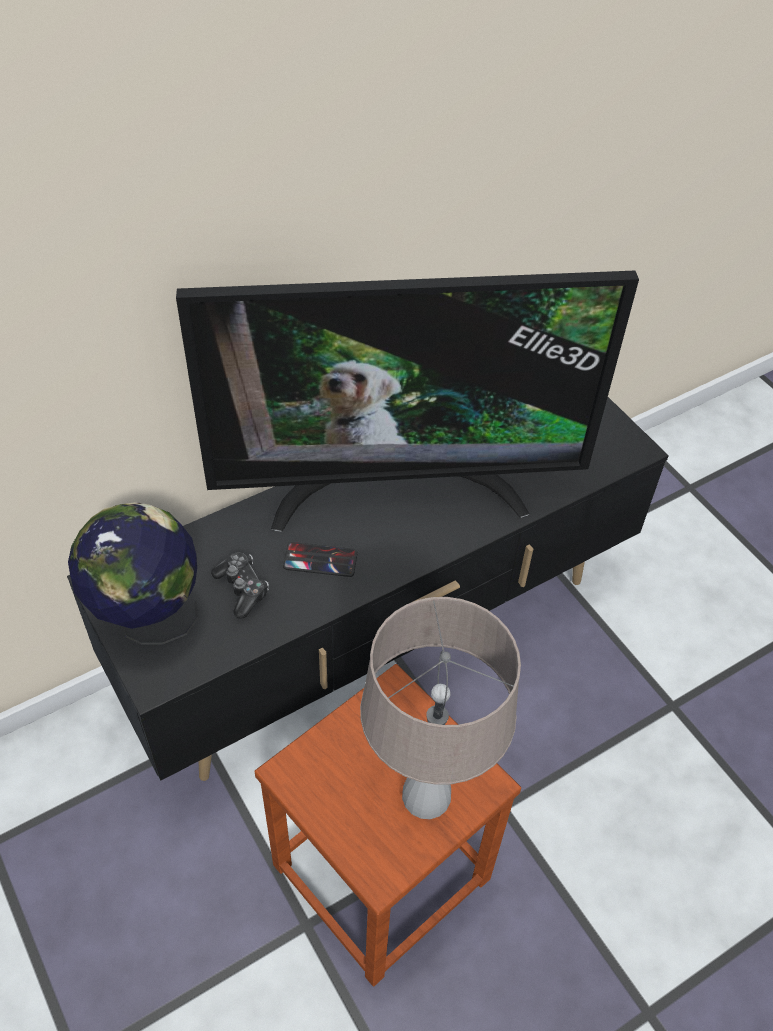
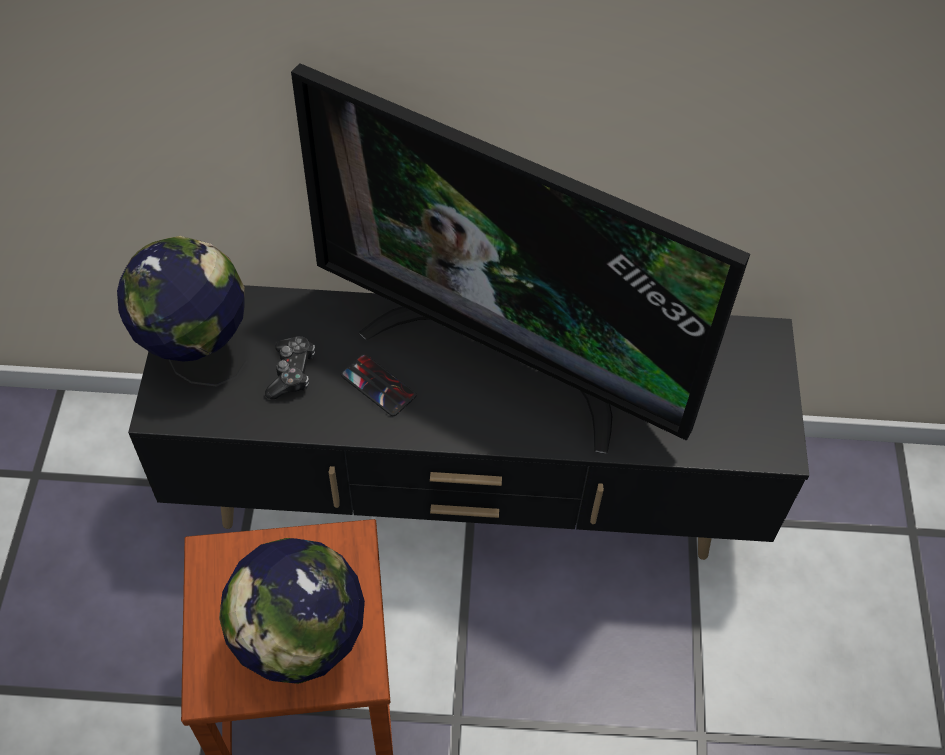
camera: 35 degrees right, 5 degrees up
beige table lamp [360,597,521,819] -> globe [219,538,365,684]

